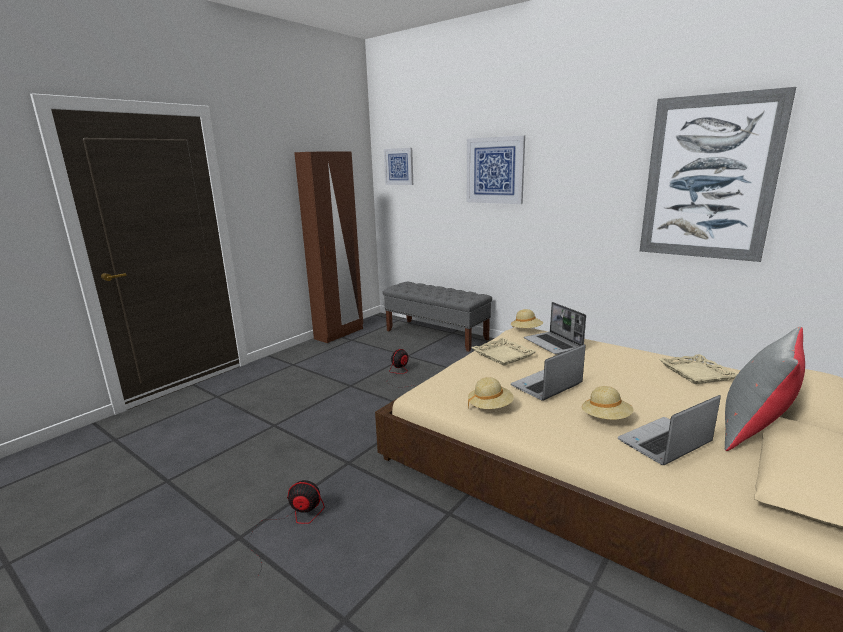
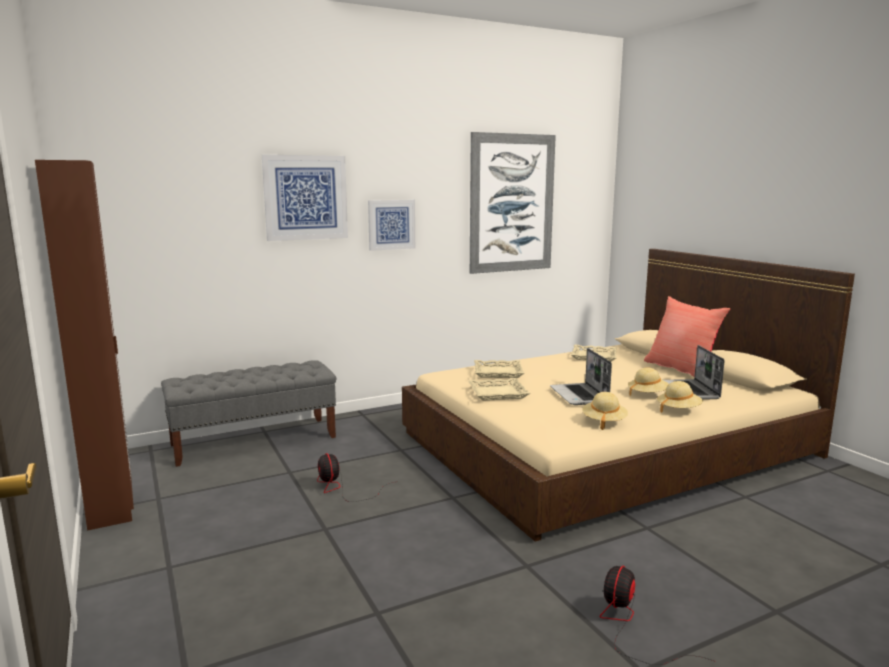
camera: 65 degrees left, 5 degrees down
picture [384,148,413,185] -> picture moved to [368,200,415,251]
beige hat [511,309,543,328] -> beige hat moved to [657,381,703,413]
laptop [524,302,586,355] -> beige tray [474,360,525,378]
grey pillow [725,327,805,451] -> red pillow [644,296,730,376]

